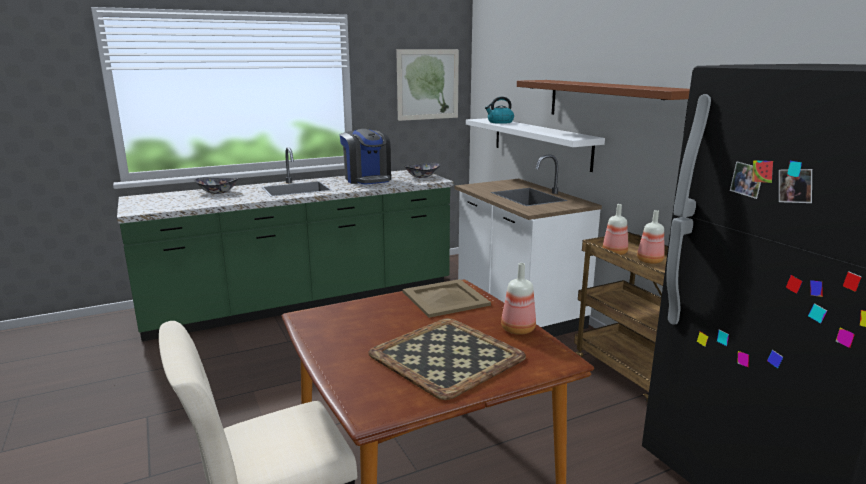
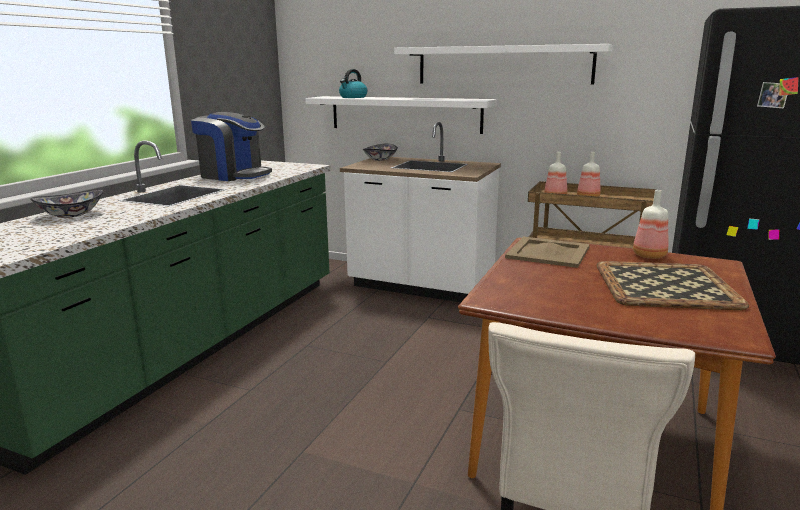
camera: 40 degrees left, 0 degrees up
picture [396,49,459,121] -> none
bowl [404,163,440,178] -> bowl moved to [363,144,398,161]
brown shelf [517,80,690,134] -> white shelf [394,44,613,85]

